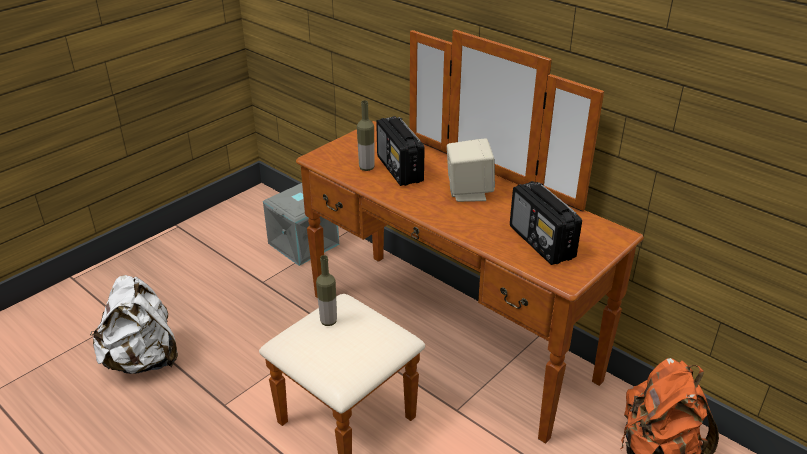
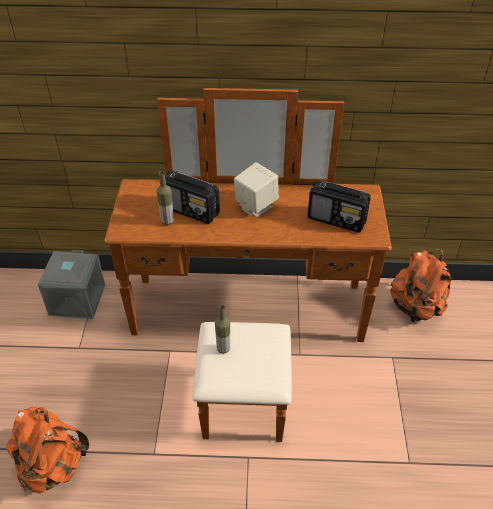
camera: 40 degrees left, 10 degrees up
white backpack [90,275,178,374] -> orange backpack [6,407,89,494]

